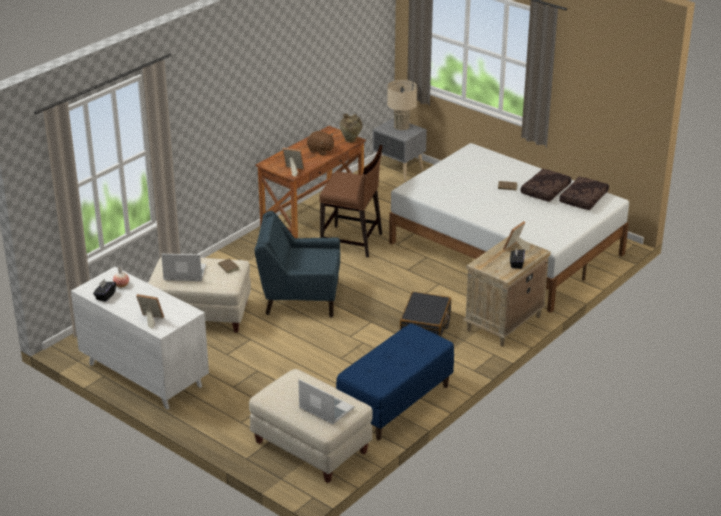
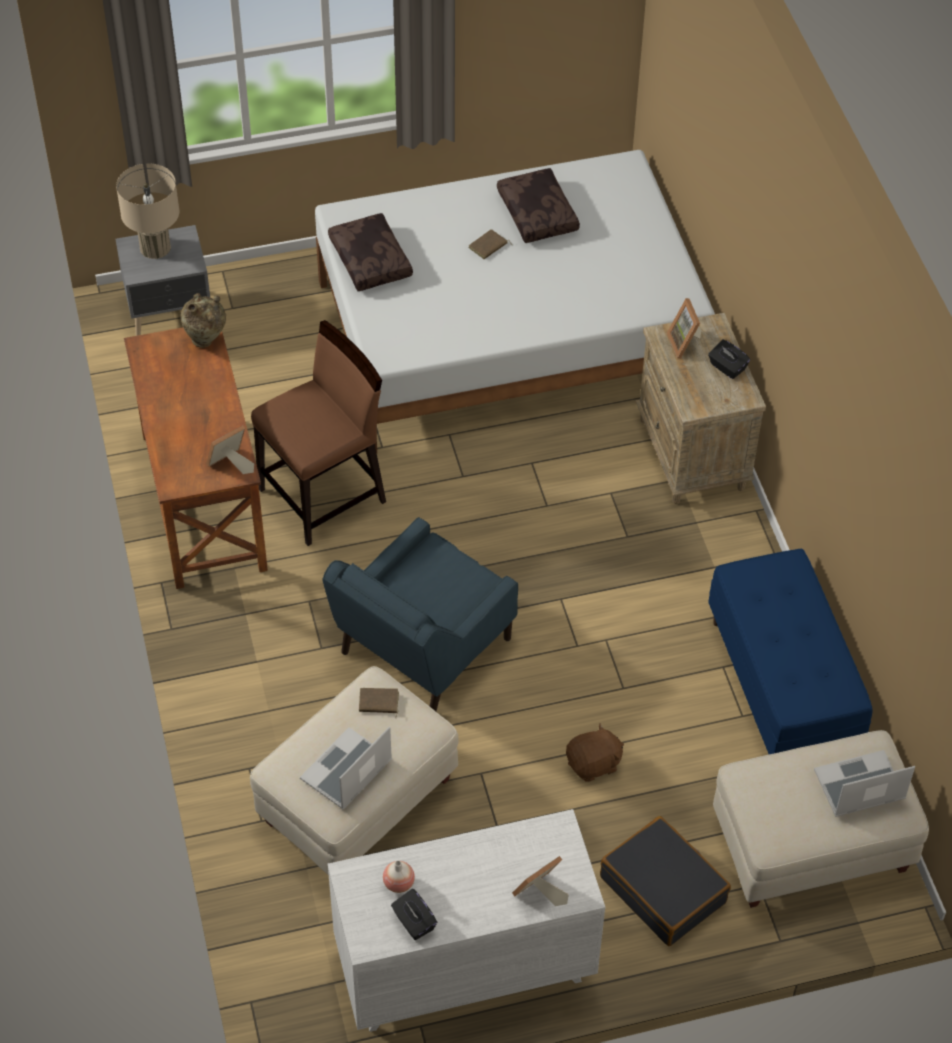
camera: 55 degrees left, 20 degrees up
brown plush toy [307,131,334,155] -> brown plush toy moved to [566,723,624,782]
black suitcase [400,292,451,336] -> black suitcase moved to [600,816,731,946]
brown pillow [559,177,609,210] -> brown pillow moved to [328,213,413,291]

